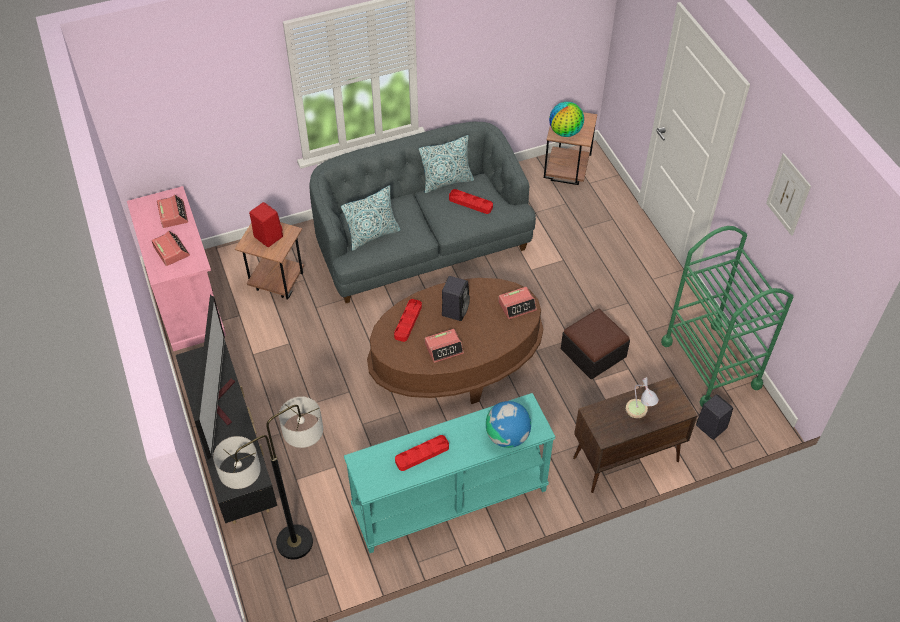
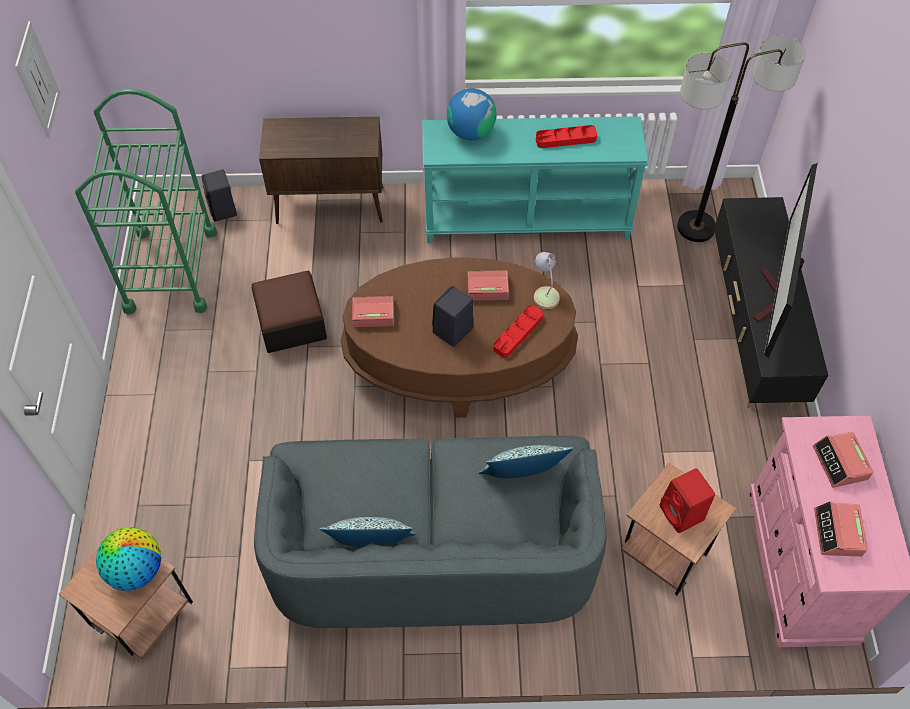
camera: 160 degrees left, 5 degrees up
red tray [449,189,493,214] -> none
table lamp [626,377,659,418] -> table lamp moved to [534,252,560,309]

